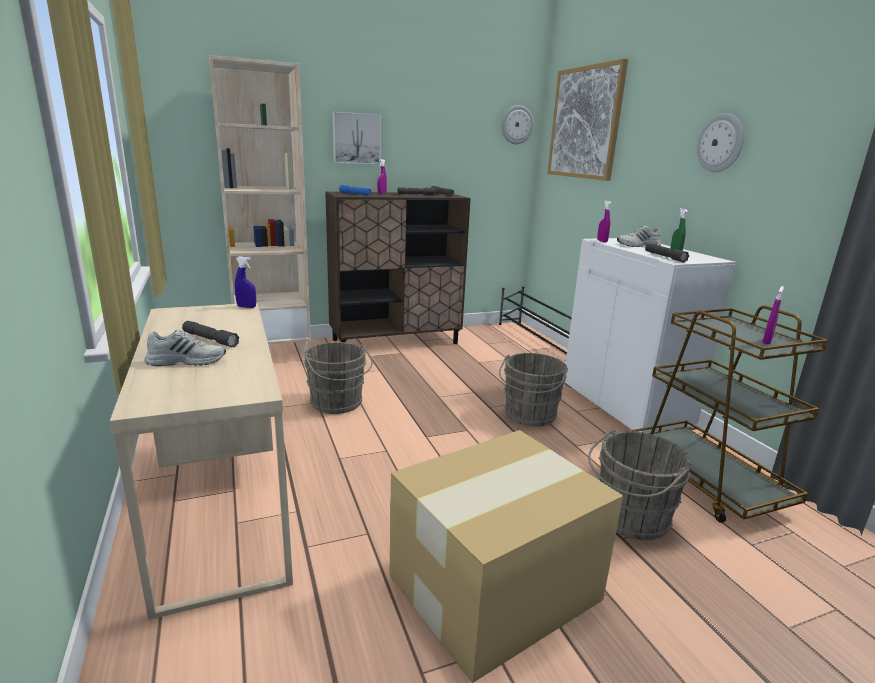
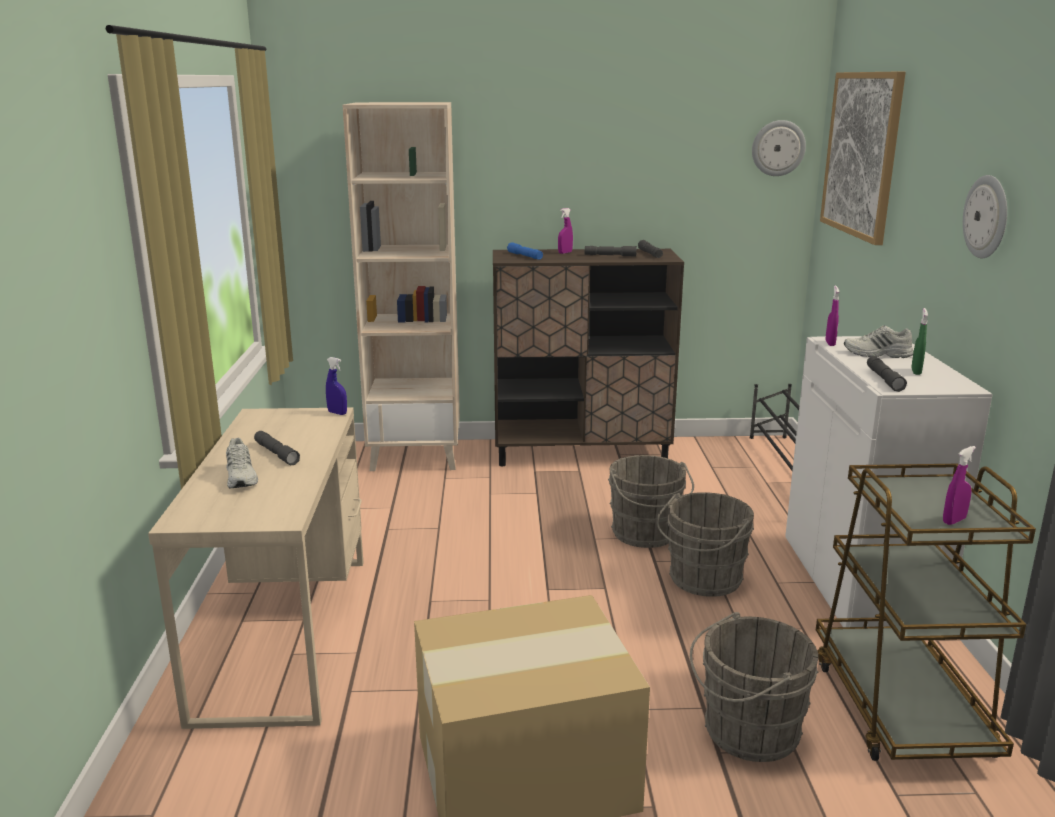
camera: 20 degrees right, 0 degrees up
white shoe [145,329,226,366] -> white shoe turned 60 degrees clockwise [226,438,258,489]
grey bucket [304,342,373,414] -> grey bucket moved to [608,455,694,548]
picture [333,112,381,164] -> none

